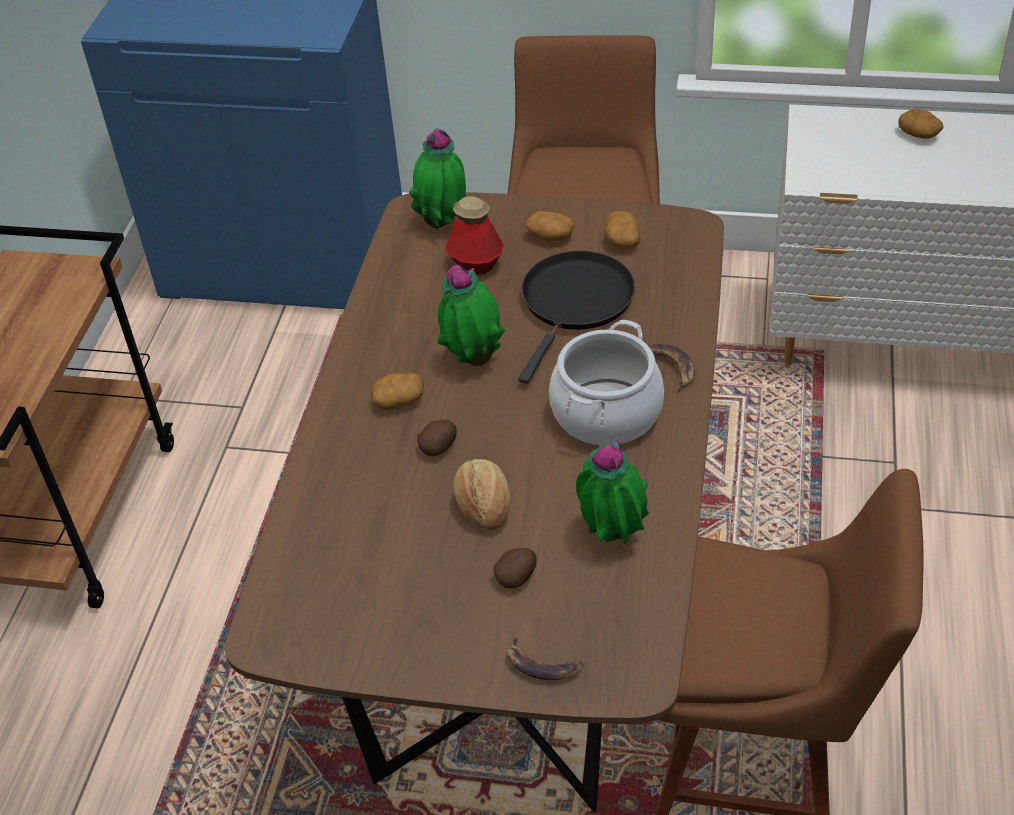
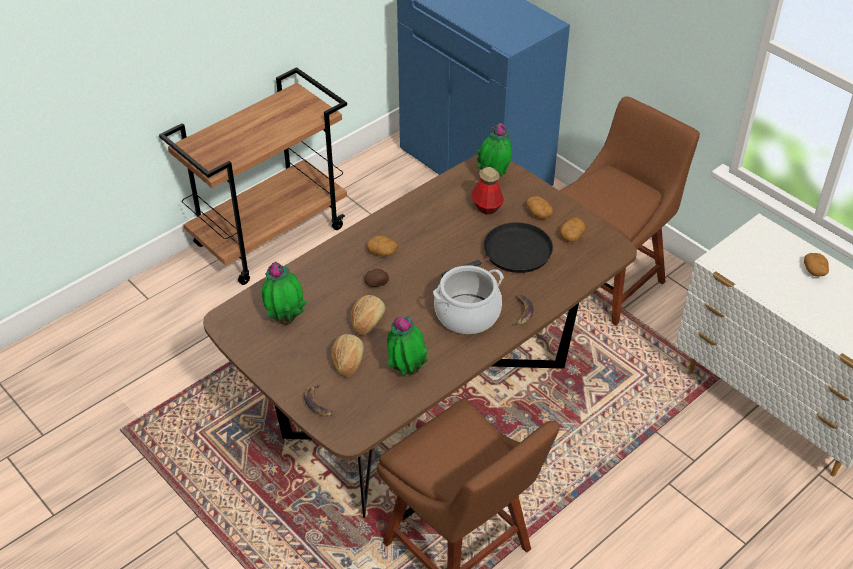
camera: 35 degrees right, 0 degrees up
potted plant [437,265,505,366] -> potted plant moved to [262,262,307,325]
potato [493,548,537,589] -> bread [331,334,364,377]

